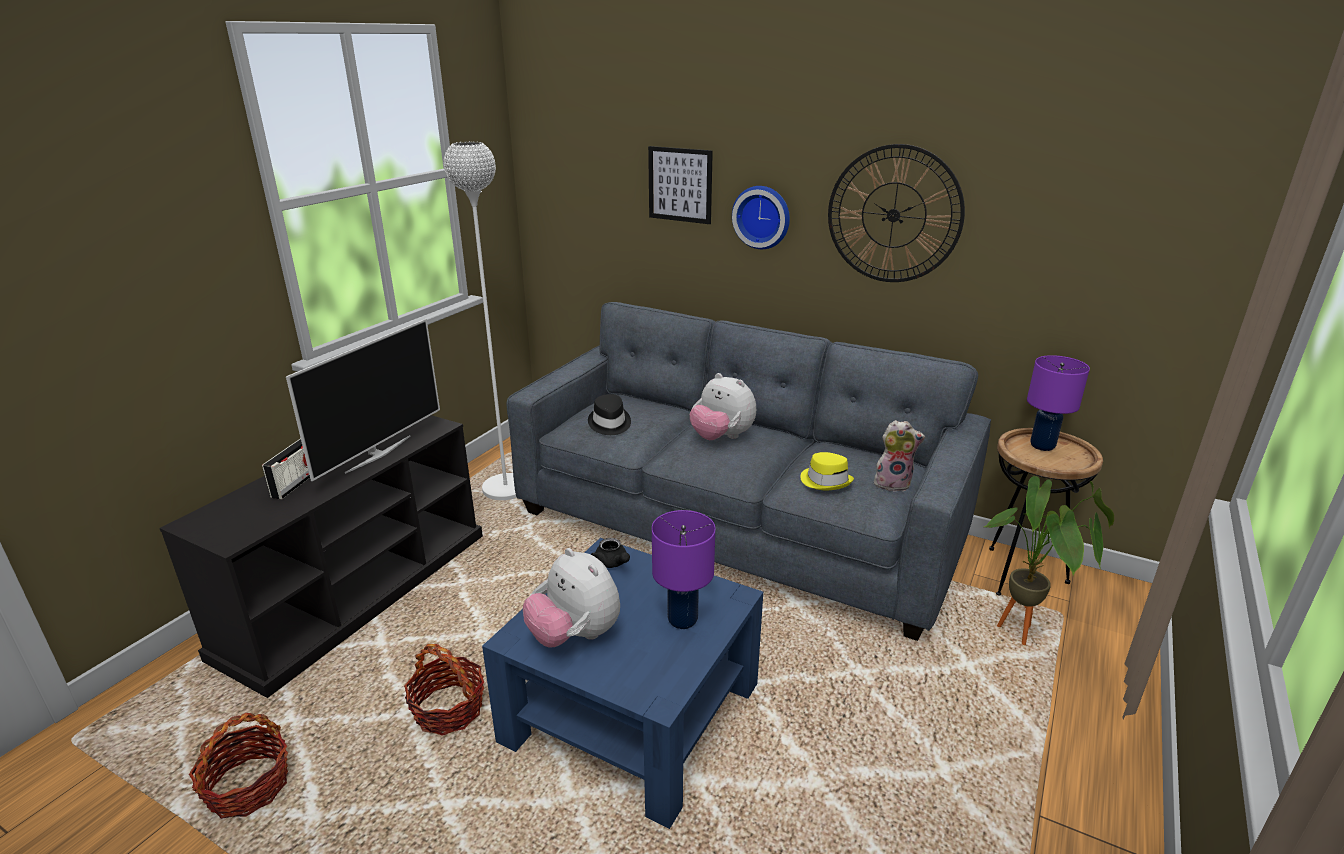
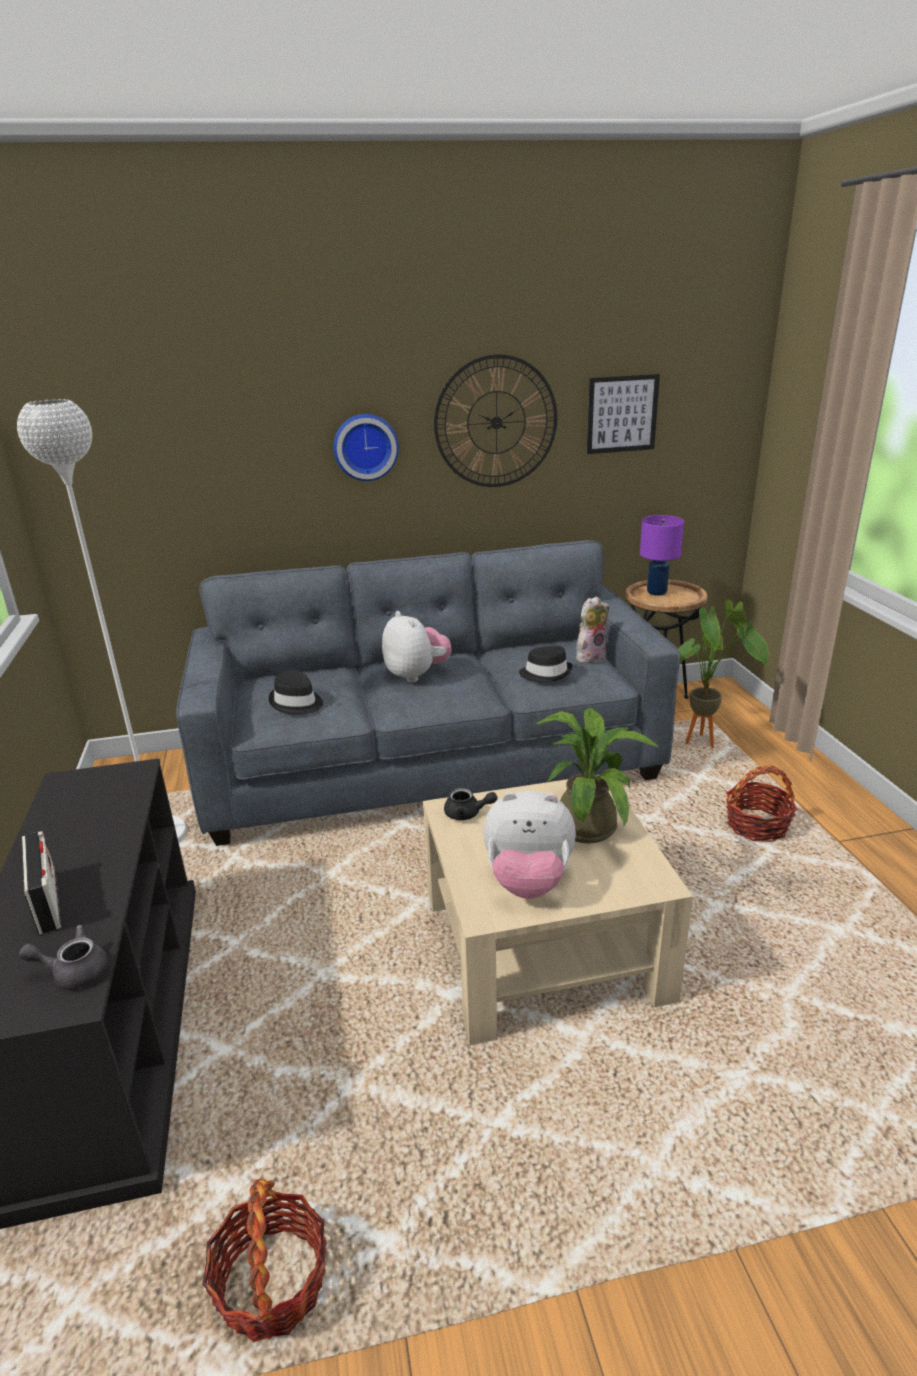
camera: 40 degrees left, 0 degrees up
television [286,319,440,481] -> none
basket [404,644,484,736] -> basket moved to [726,765,797,842]
blue coffee table [482,538,763,829] -> beige coffee table [423,774,693,1045]
picture [648,146,713,224] -> picture moved to [587,374,660,454]
purple table lamp [652,510,715,629] -> potted plant [536,708,659,843]
plush toy [690,373,756,440] -> plush toy turned 120 degrees counterclockwise [382,611,452,683]
yellow hat [800,452,854,490] -> black hat [519,646,573,682]
none -> grey teapot [19,925,108,989]

